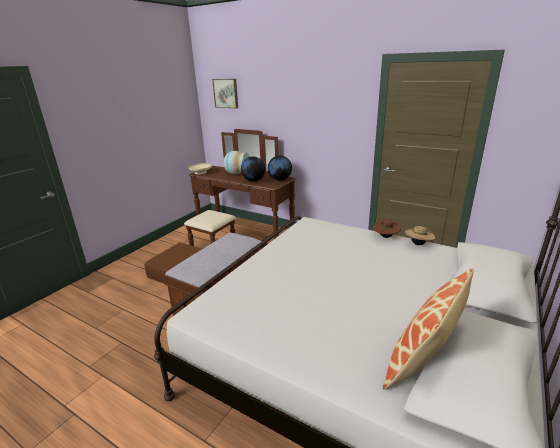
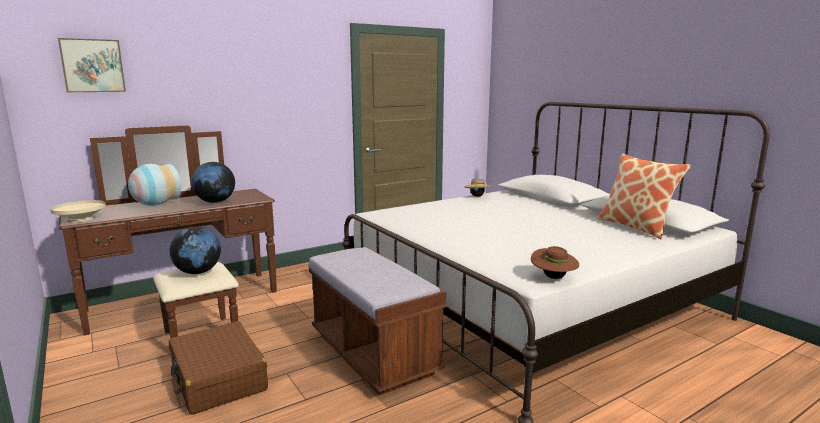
camera: 65 degrees left, 10 degrees down
globe [268,155,292,181] -> globe moved to [170,227,221,274]
brown hat [372,218,401,238] -> brown hat moved to [531,246,579,279]

